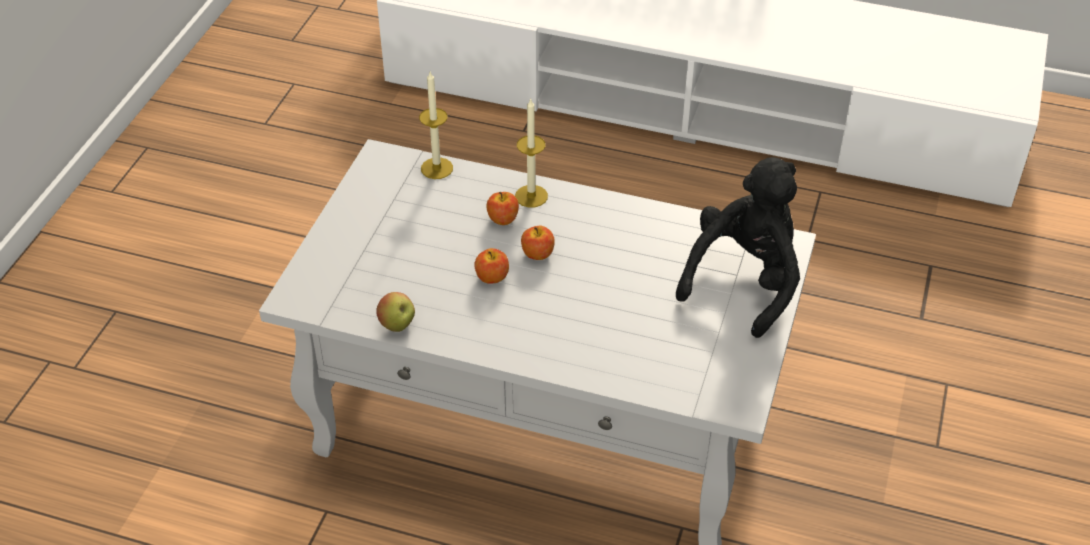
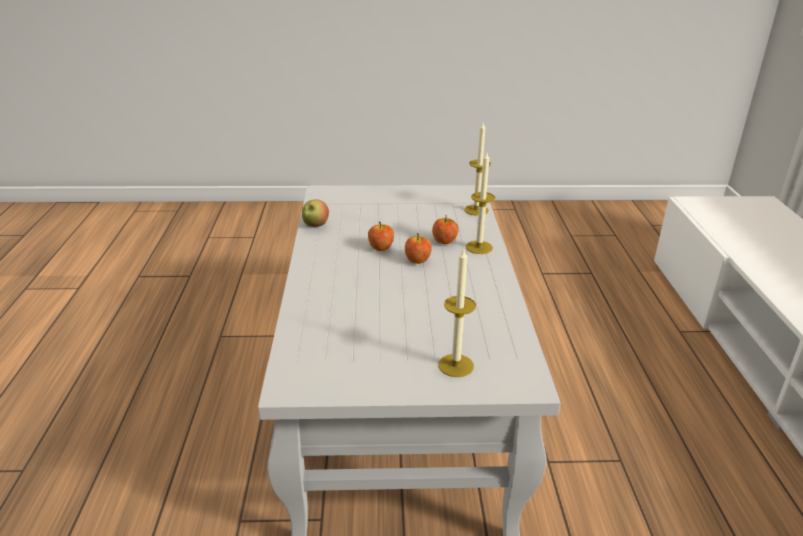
camera: 70 degrees right, 15 degrees down
black plush toy [676,157,800,338] -> candle [438,249,476,377]

